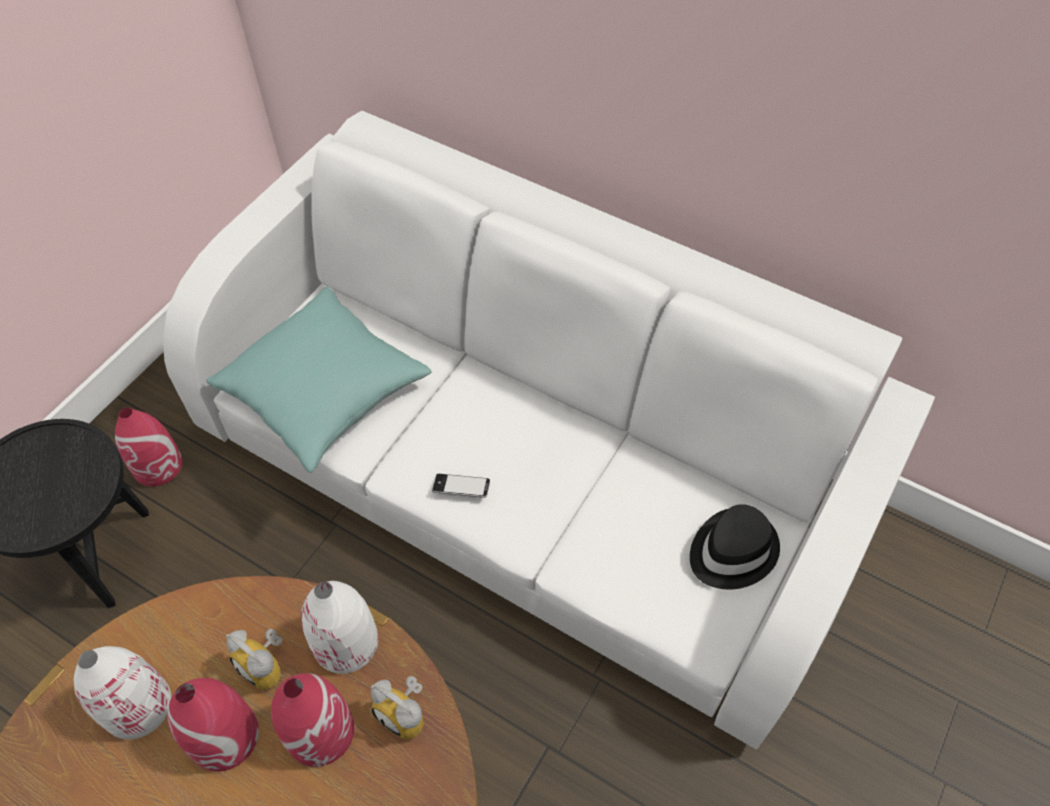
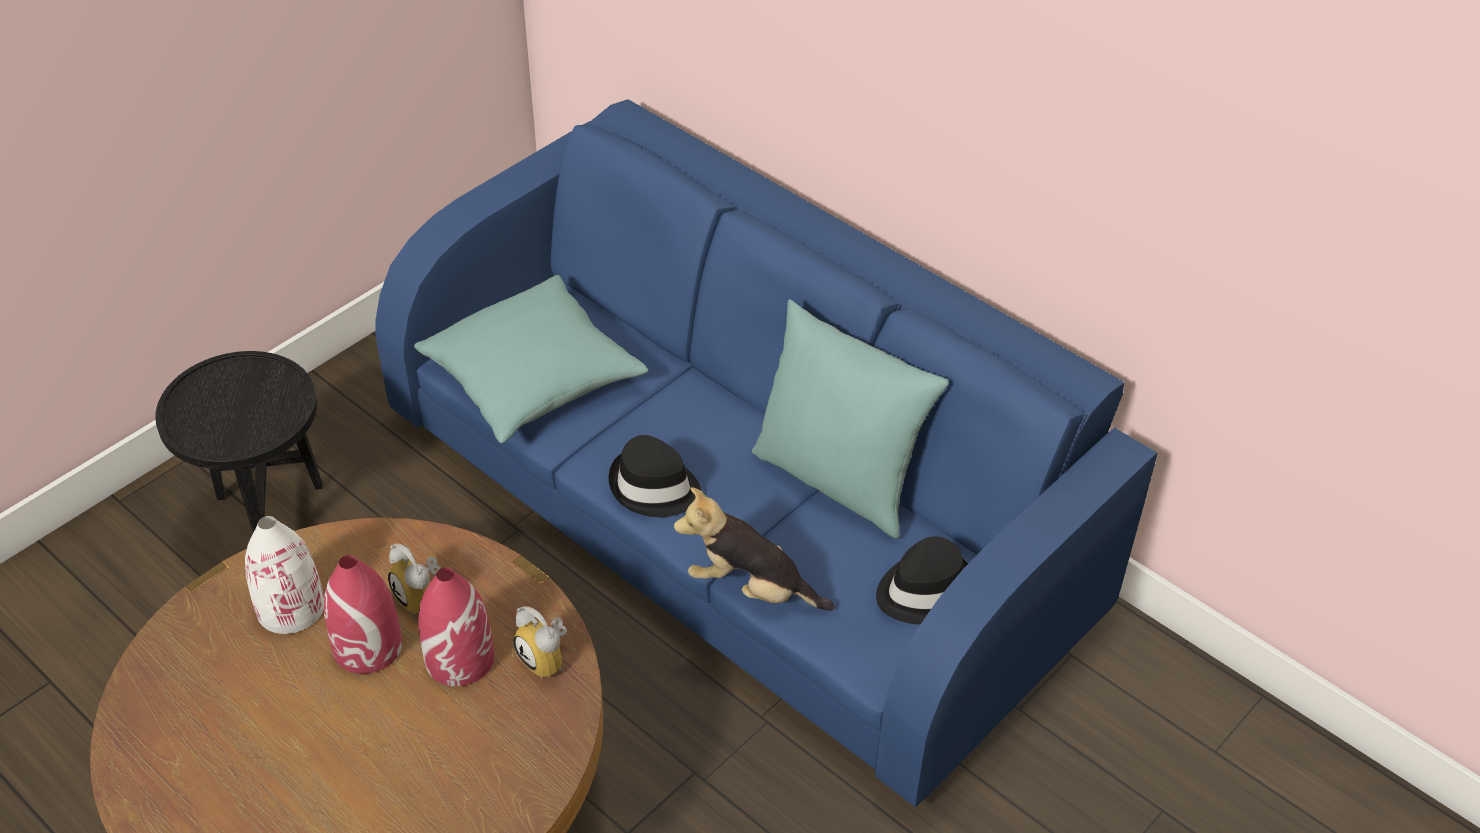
camera: 10 degrees right, 10 degrees down
red vase [115,407,183,487] -> none
white sofa [163,111,935,750] -> blue sofa [375,99,1157,807]
white vase [301,581,378,674] -> none
phone [432,474,490,498] -> black hat [609,435,701,517]
none -> plush toy [674,487,835,611]
none -> turquoise pillow [752,299,949,539]

